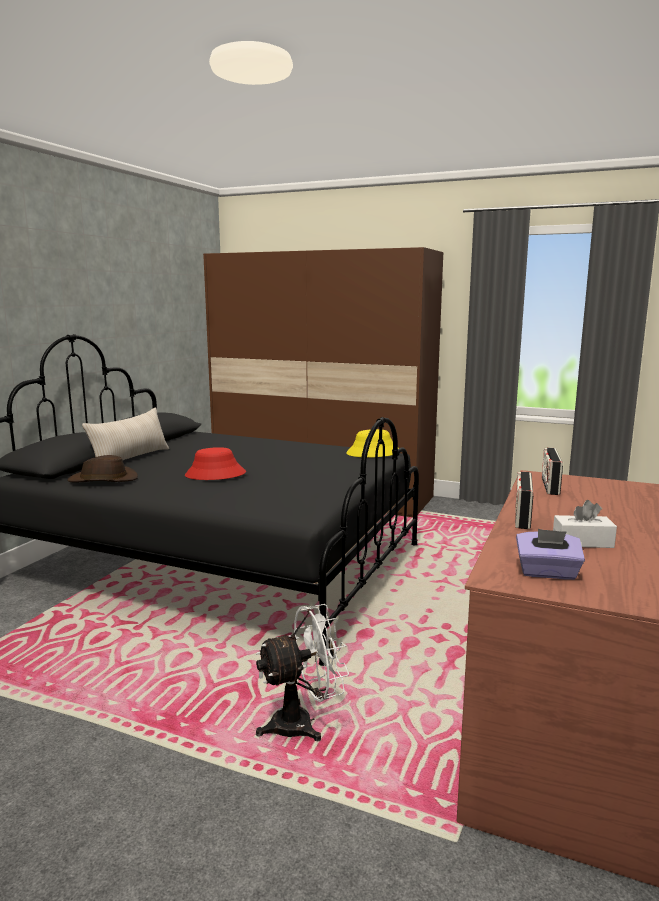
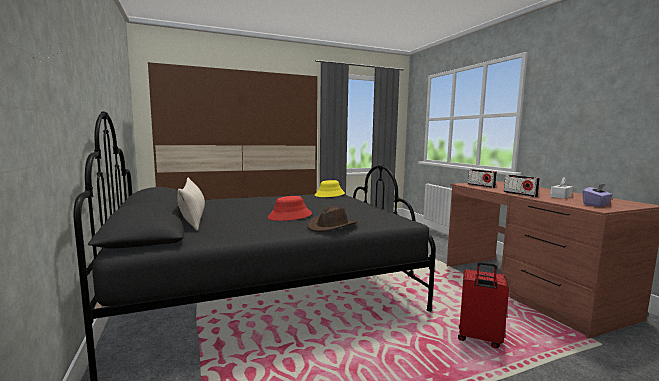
camera: 45 degrees left, 5 degrees down
brown hat [67,455,138,483] -> brown hat moved to [307,206,357,232]
white fan [256,604,349,741] -> red suitcase [458,262,509,348]

